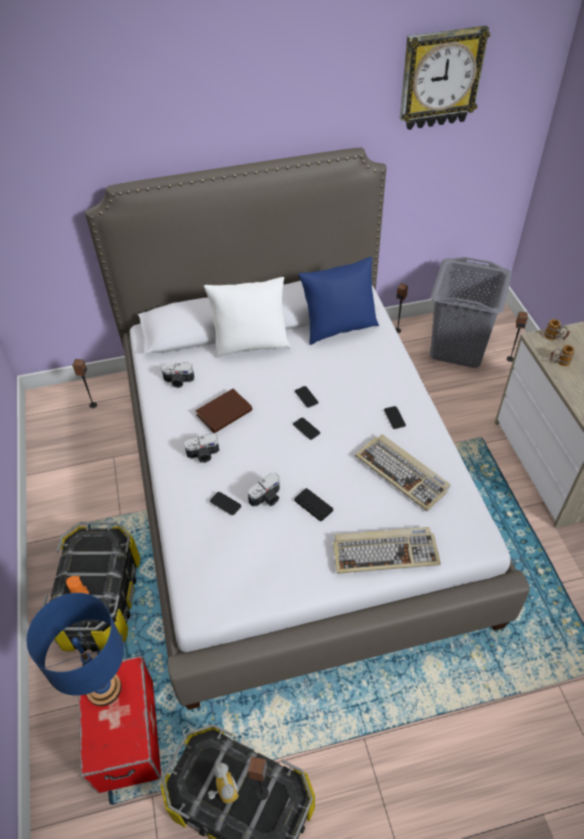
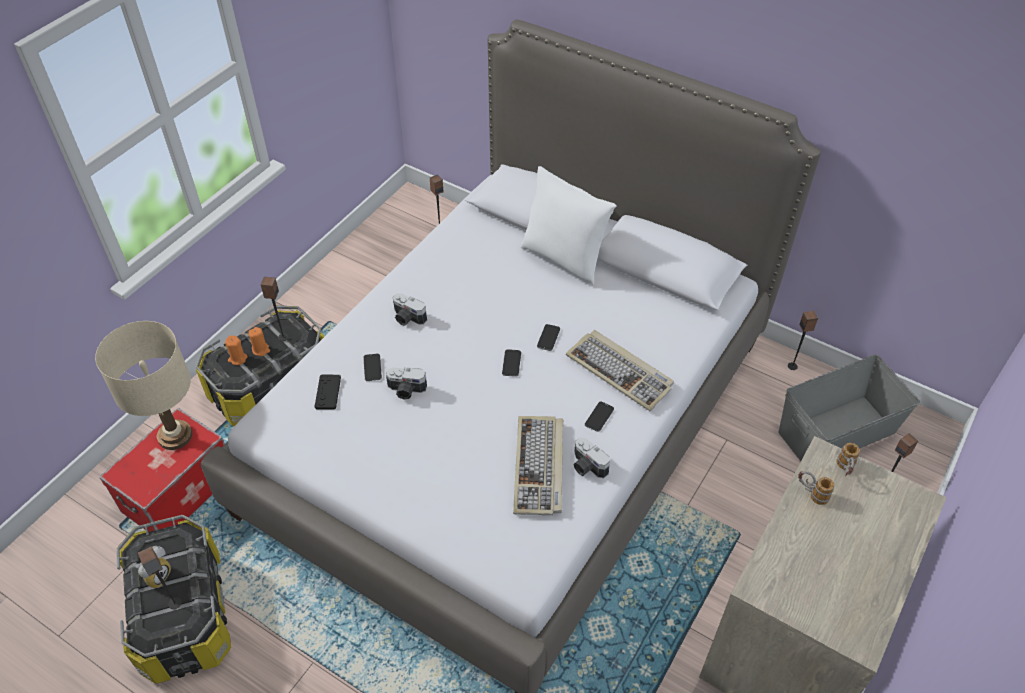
camera: 45 degrees right, 0 degrees up
blue table lamp [27,593,124,706] -> beige table lamp [95,321,192,450]
camera [162,363,194,388] -> camera moved to [573,437,610,478]
brown book [195,389,252,433] -> none
black game controller [294,488,333,521] -> black game controller moved to [314,375,341,410]
blue pillow [298,257,379,345] -> none
keyboard [333,527,441,574] -> keyboard moved to [566,330,674,411]
wall clock [400,26,490,130] -> none
grey laundry basket [430,257,512,368] -> grey storage box [778,355,920,461]
none -> orange candle [249,327,270,356]
none -> speaker [260,277,289,341]

